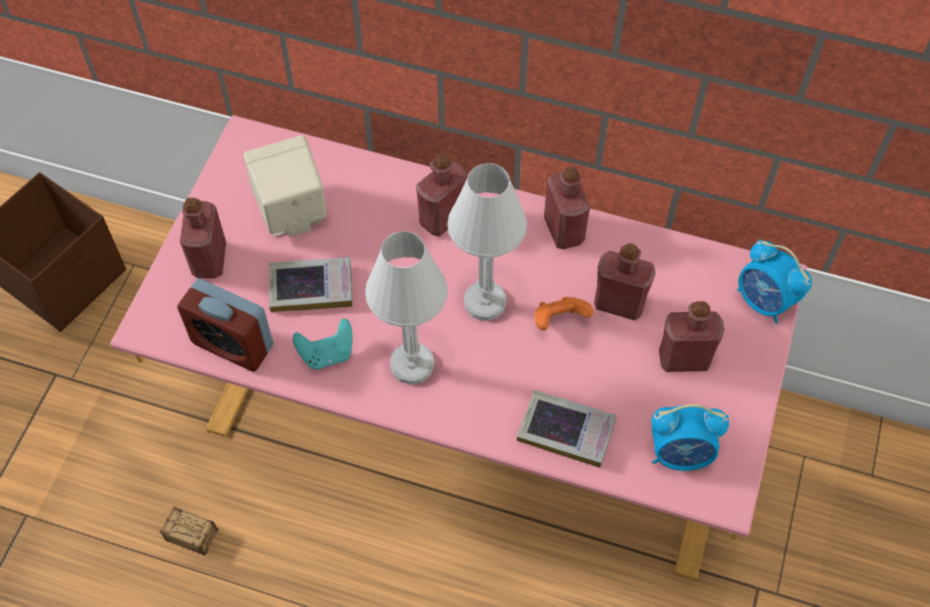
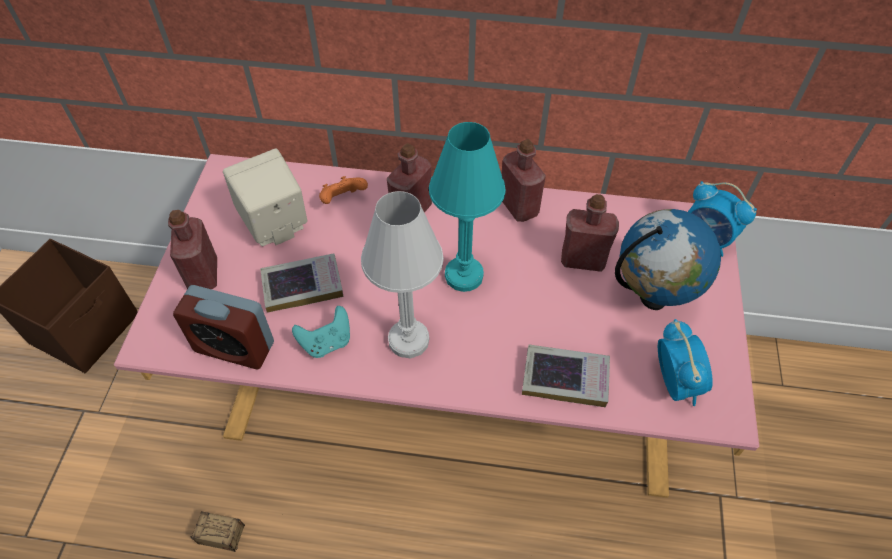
camera: 10 degrees left, 5 degrees down
white table lamp [447,163,527,321] -> turquoise table lamp [429,122,506,292]
orange game controller [535,297,593,330] -> orange game controller moved to [319,176,368,204]
alarm clock [651,404,729,471] -> alarm clock turned 90 degrees counterclockwise [658,319,713,406]
red bottle [659,301,725,372] -> globe [615,209,721,310]

